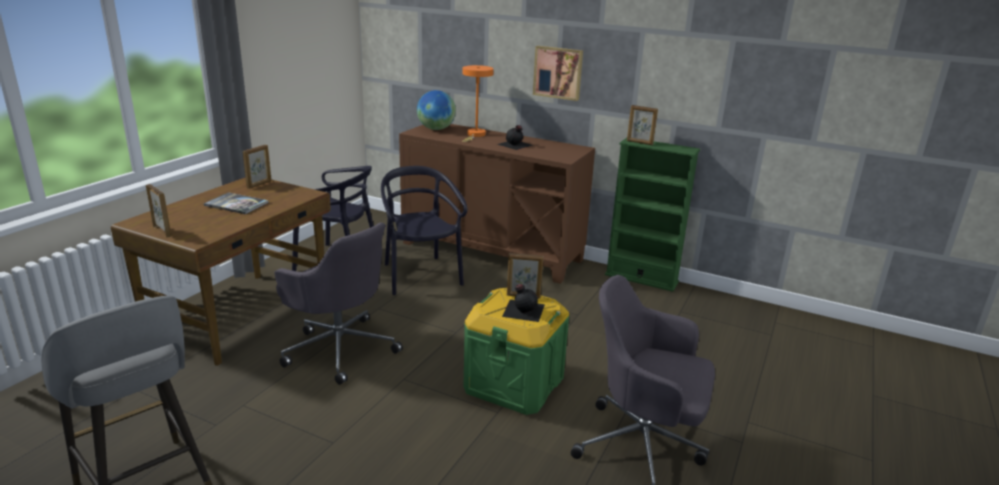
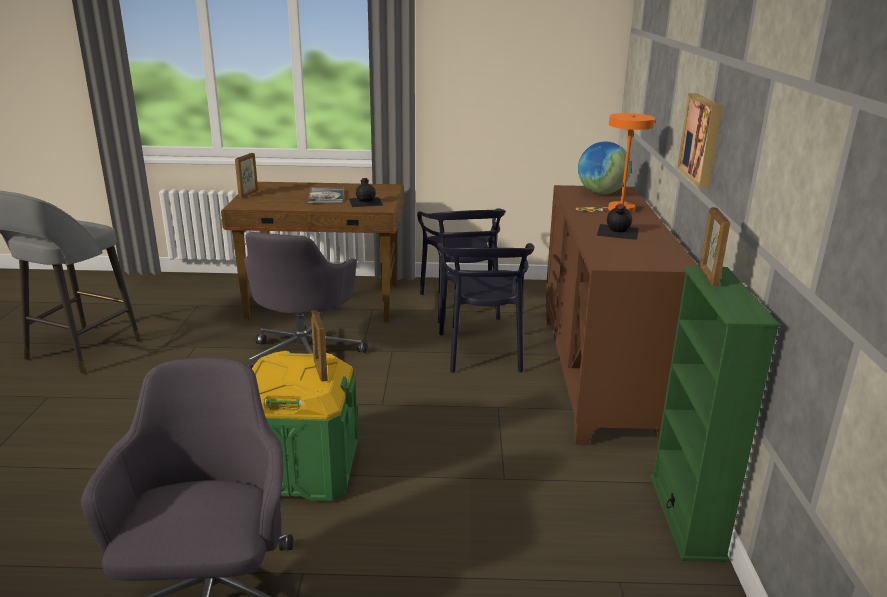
camera: 65 degrees right, 0 degrees up
picture frame [243,145,271,189] -> none
black chair [381,166,467,295] -> black chair turned 135 degrees clockwise [437,243,534,373]
black bottle [502,284,545,322] -> black bottle moved to [349,178,383,207]

